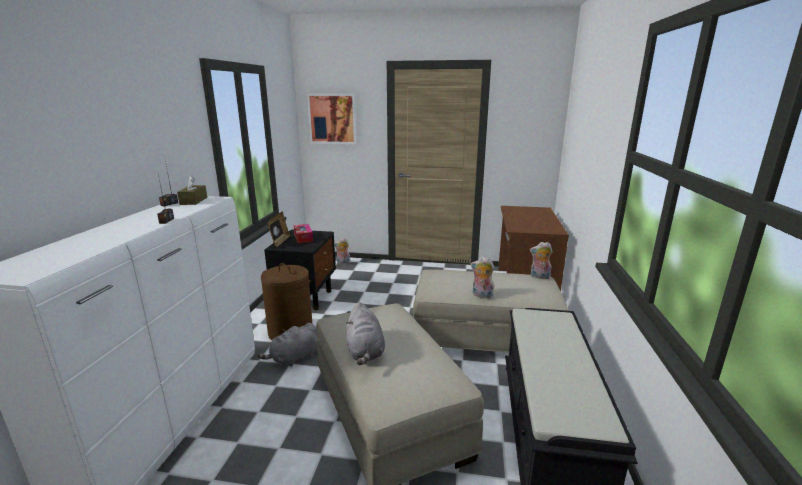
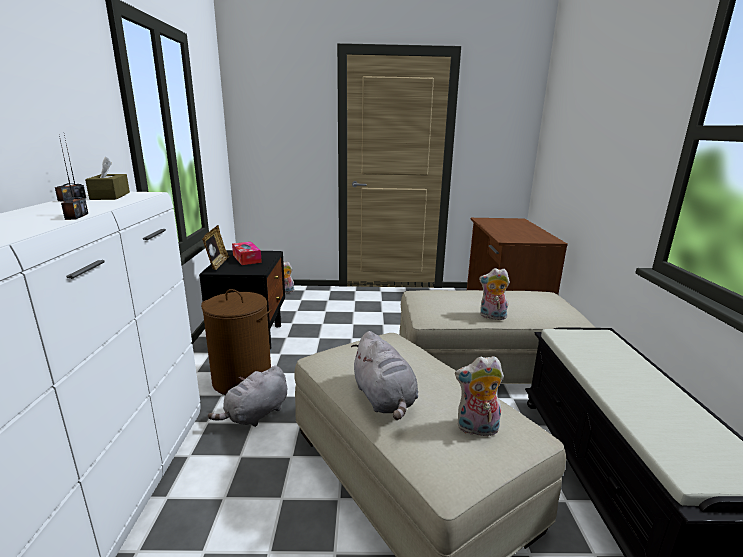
camera: 10 degrees left, 0 degrees up
picture [307,94,357,144] -> none
plush toy [530,242,552,279] -> plush toy moved to [455,356,504,436]

